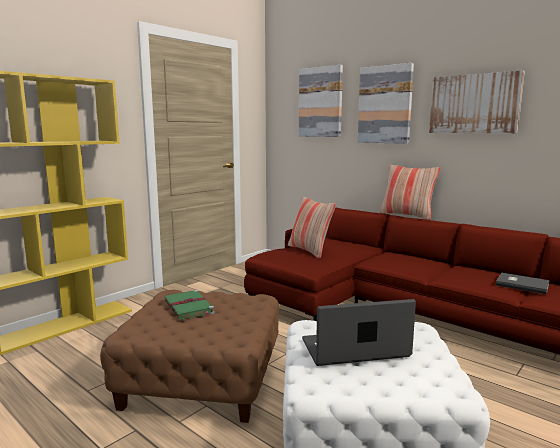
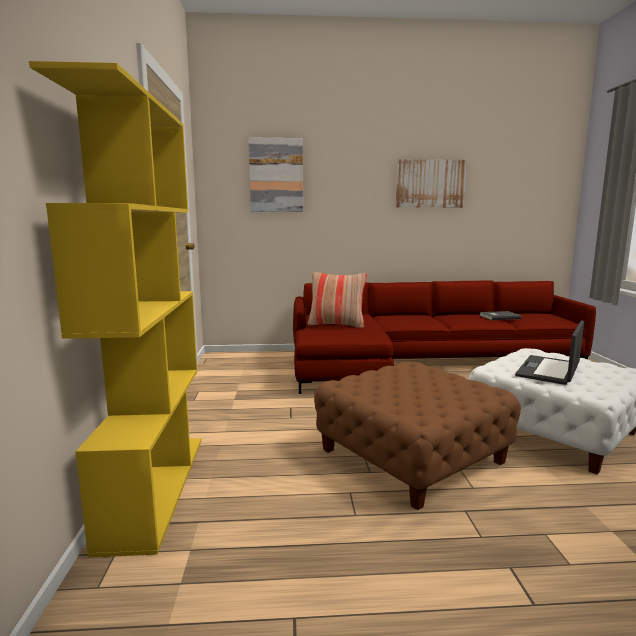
camera: 45 degrees left, 0 degrees up
green book [164,290,215,319] -> none
picture [358,63,414,144] -> none
pillow [379,165,440,220] -> none

